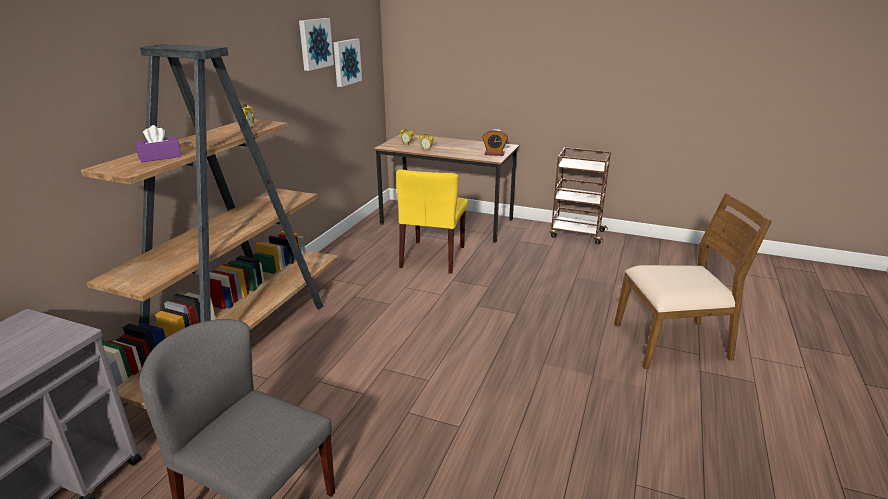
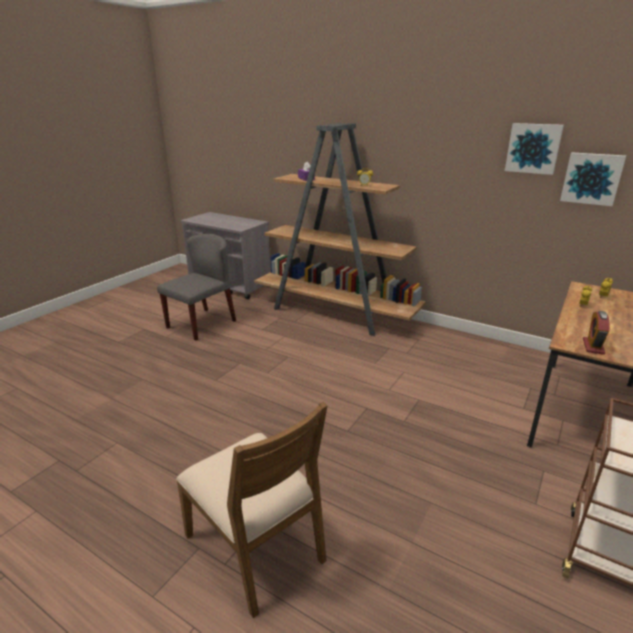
camera: 100 degrees right, 0 degrees up
yellow chair [396,169,468,274] -> none
brown chair [614,193,772,369] -> brown chair turned 45 degrees counterclockwise [176,402,327,618]

